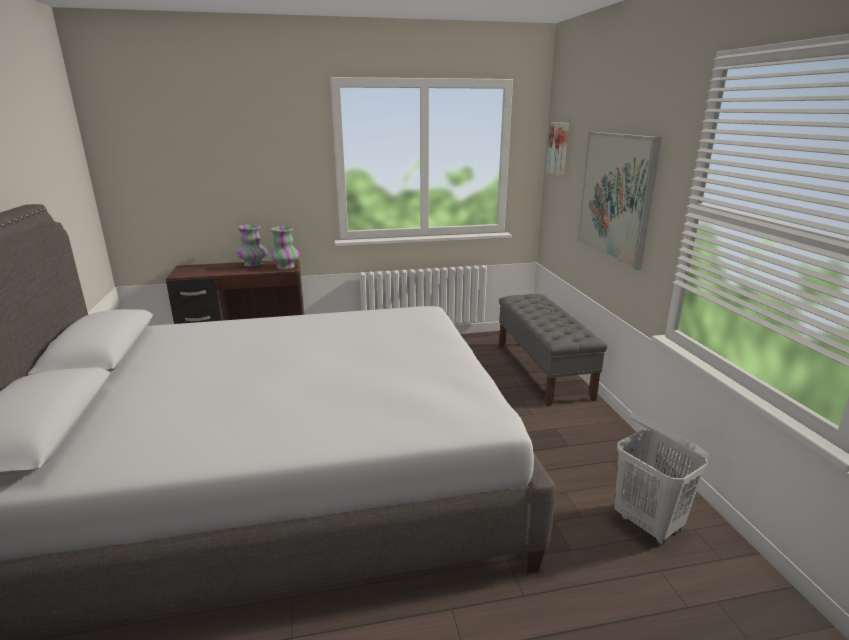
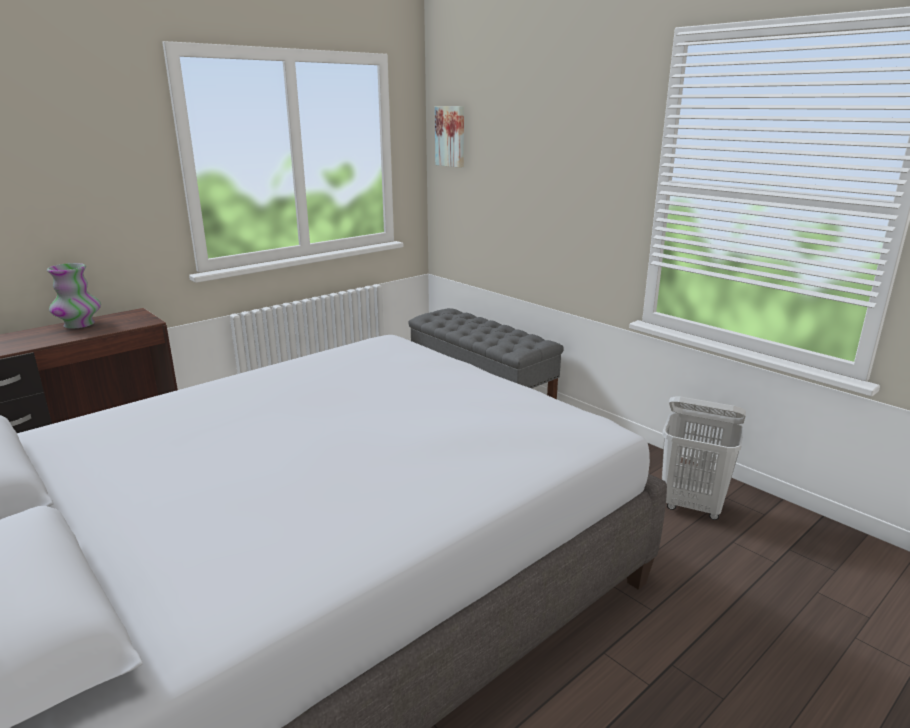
camera: 30 degrees left, 0 degrees up
vase [269,226,300,269] -> none
picture [577,132,662,270] -> none

